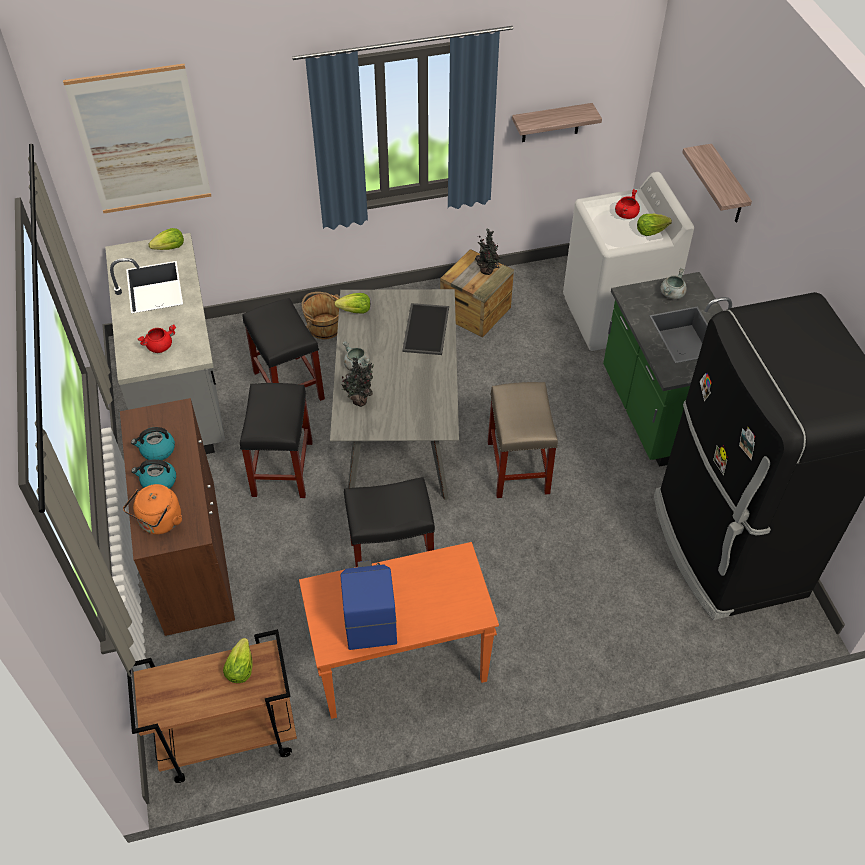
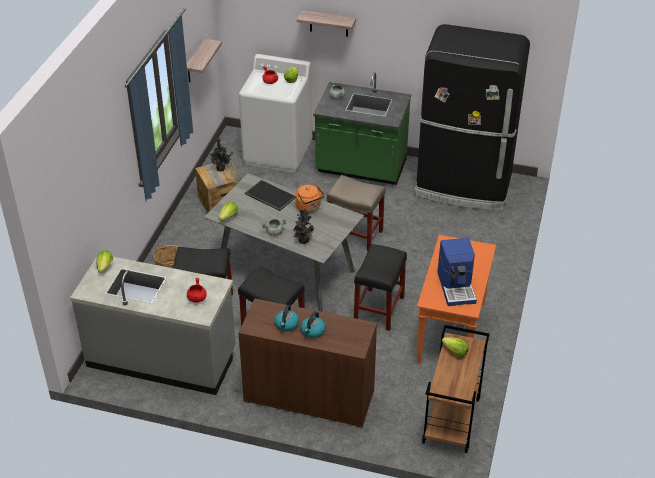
camera: 60 degrees left, 10 degrees down
picture [63,64,211,213] -> none
orange kettle [123,484,182,534] -> orange kettle moved to [295,185,325,213]
coffee machine [340,561,397,650] -> coffee machine turned 120 degrees counterclockwise [438,238,477,306]

